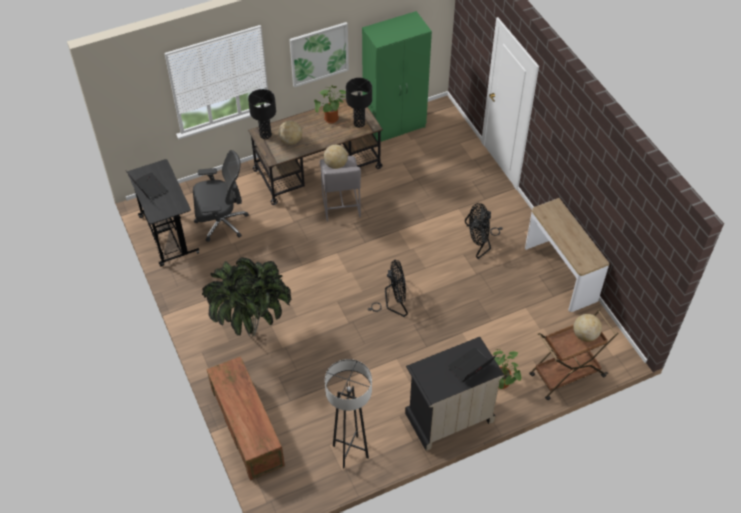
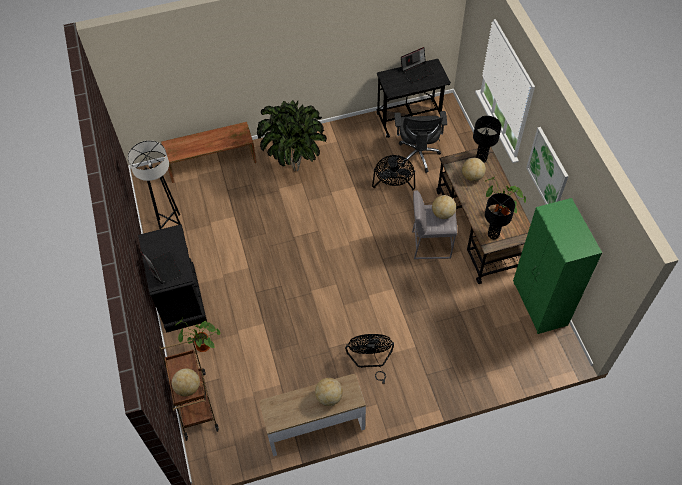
camera: 100 degrees right, 5 degrees up
black fan [367,260,408,317] -> black fan moved to [372,155,415,191]
none -> globe [315,378,343,406]

